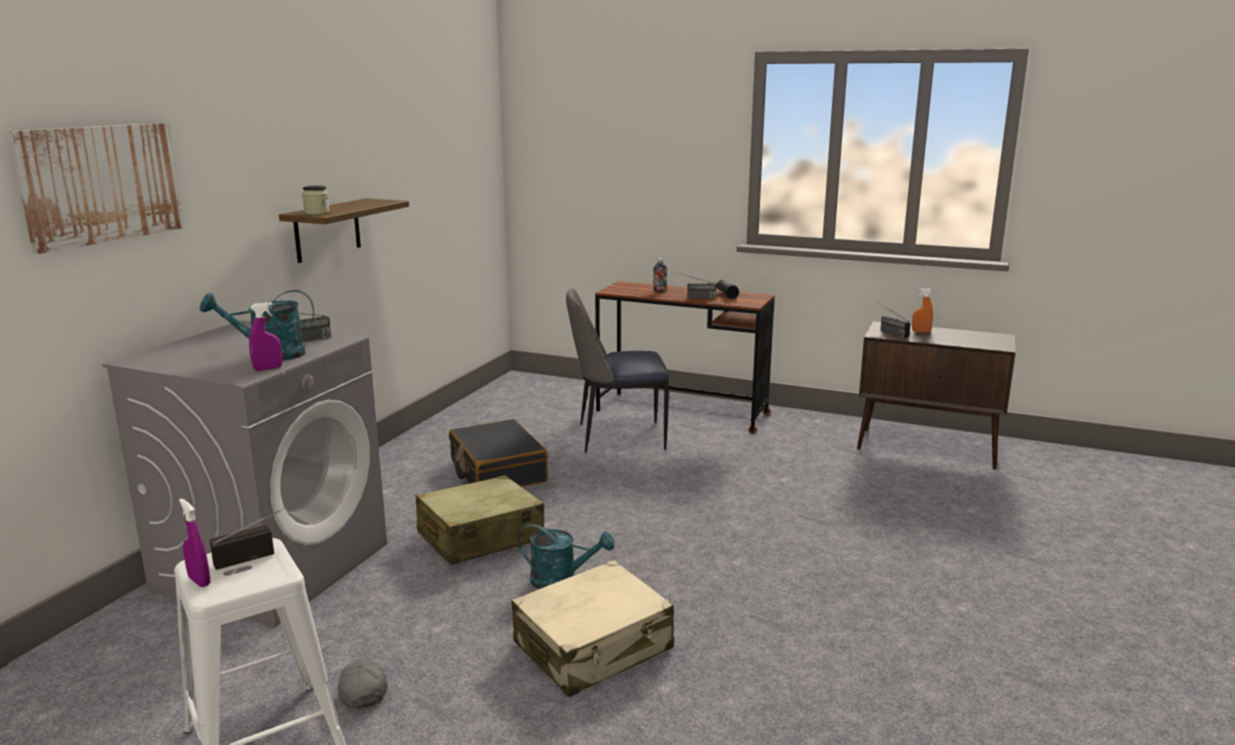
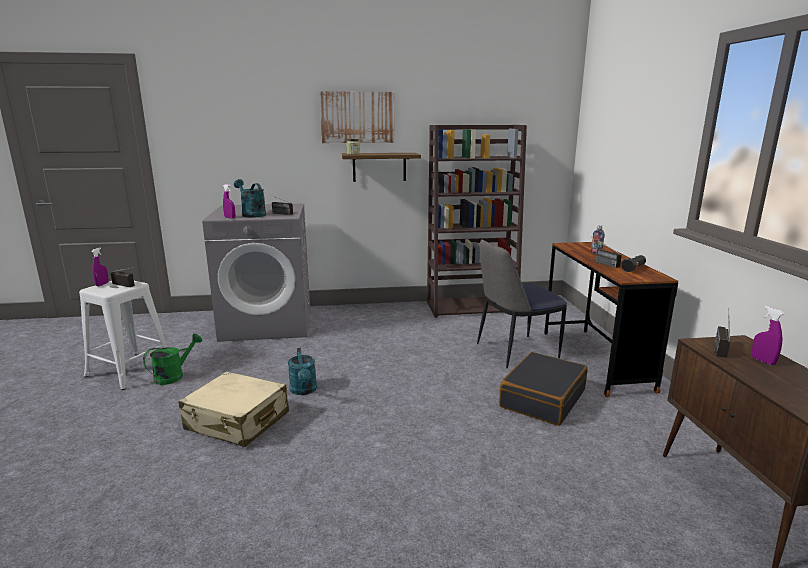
camera: 60 degrees right, 0 degrees up
picture [8,123,184,254] -> picture moved to [320,91,395,143]
grey cap [338,659,388,710] -> green watering can [143,334,202,385]
beige suitcase [416,475,544,565] -> none
black suitcase [449,419,548,487] -> black suitcase moved to [499,352,588,426]
chair [566,289,669,453] -> chair turned 75 degrees counterclockwise [477,239,567,368]
orange spray bottle [912,288,933,332] -> purple spray bottle [752,306,784,365]
none -> brown bookcase [427,125,527,318]

